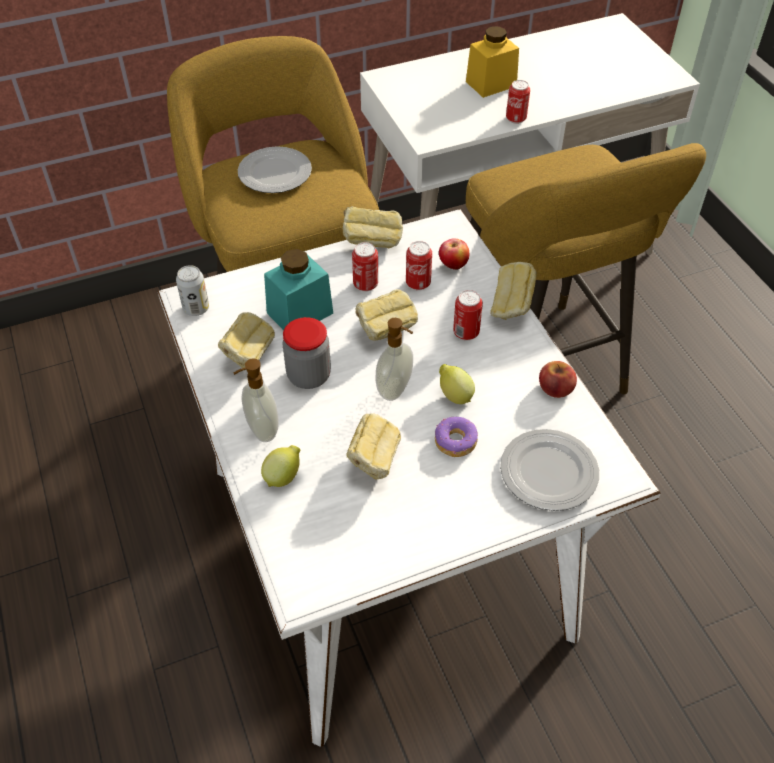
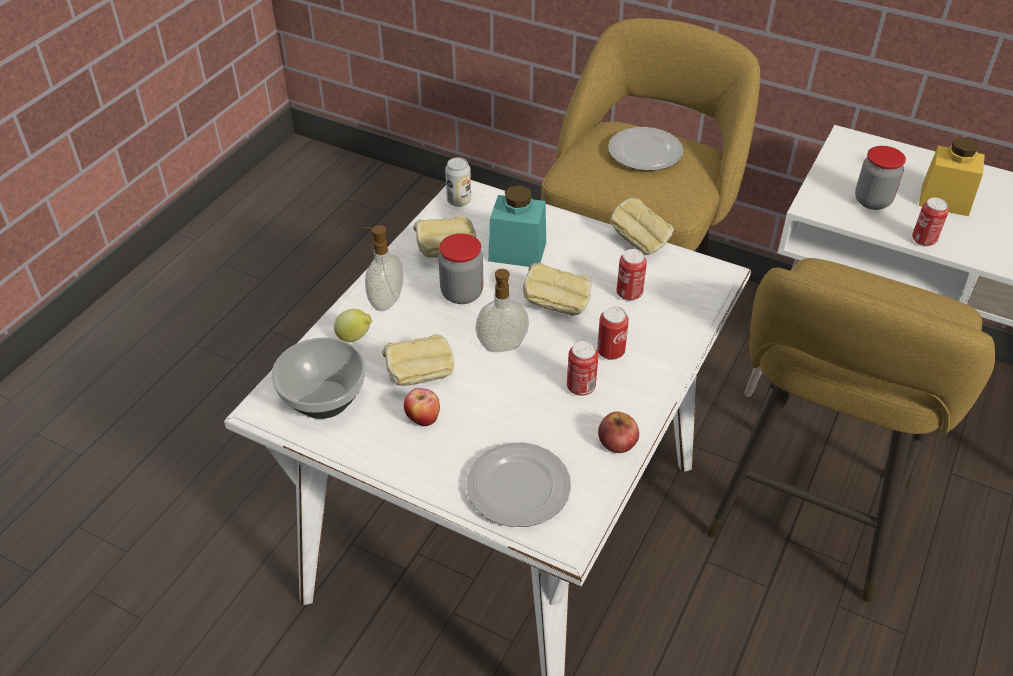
camera: 50 degrees right, 5 degrees down
can [352,242,378,292] -> can moved to [567,341,598,396]
donut [435,417,478,457] -> none
apple [439,239,469,270] -> apple moved to [404,388,440,427]
lemon [439,364,475,404] -> none
bread [490,262,537,320] -> none
none -> bowl [272,337,366,419]
none -> jar [855,146,906,210]

